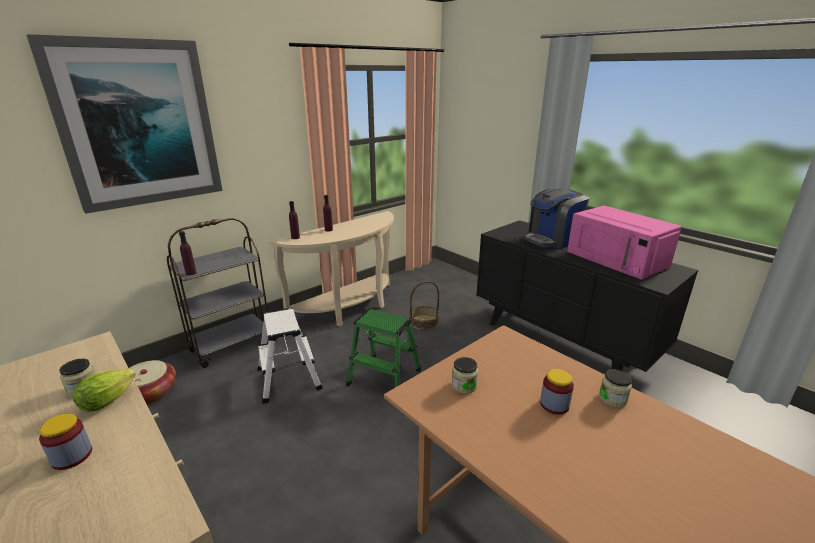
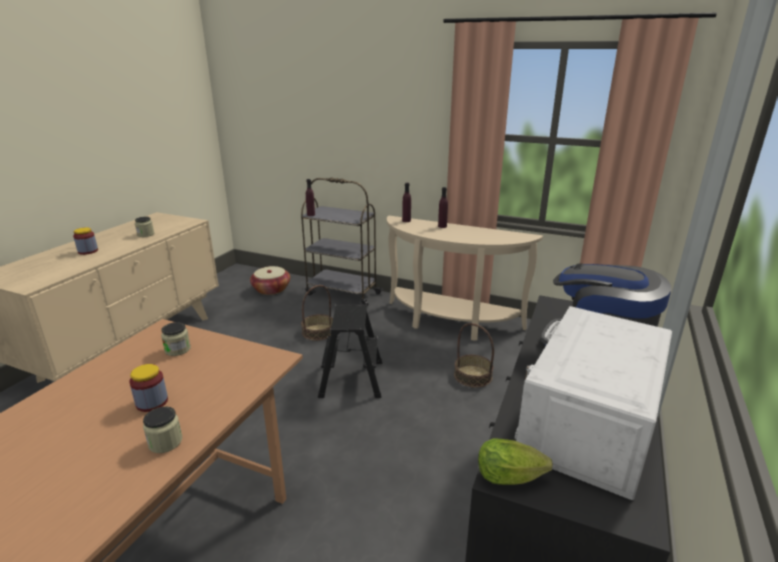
camera: 65 degrees right, 0 degrees up
picture [26,34,222,214] -> none
lettuce [73,369,136,412] -> lettuce moved to [478,438,553,485]
white step ladder [258,307,323,404] -> basket [301,285,333,341]
green step ladder [346,308,421,387] -> black step ladder [318,304,382,398]
pink microwave [567,206,682,280] -> white microwave [515,306,672,500]

